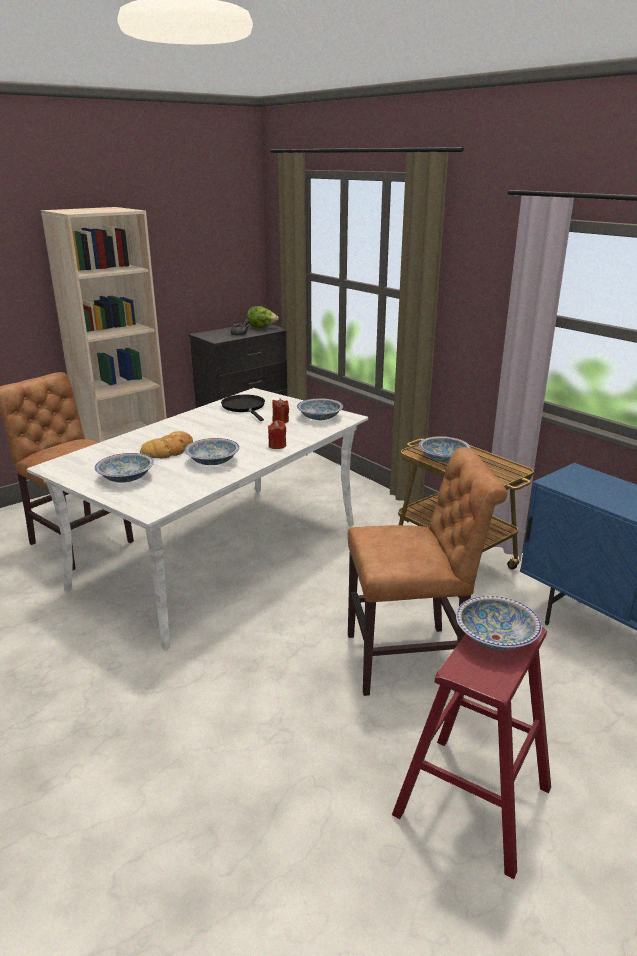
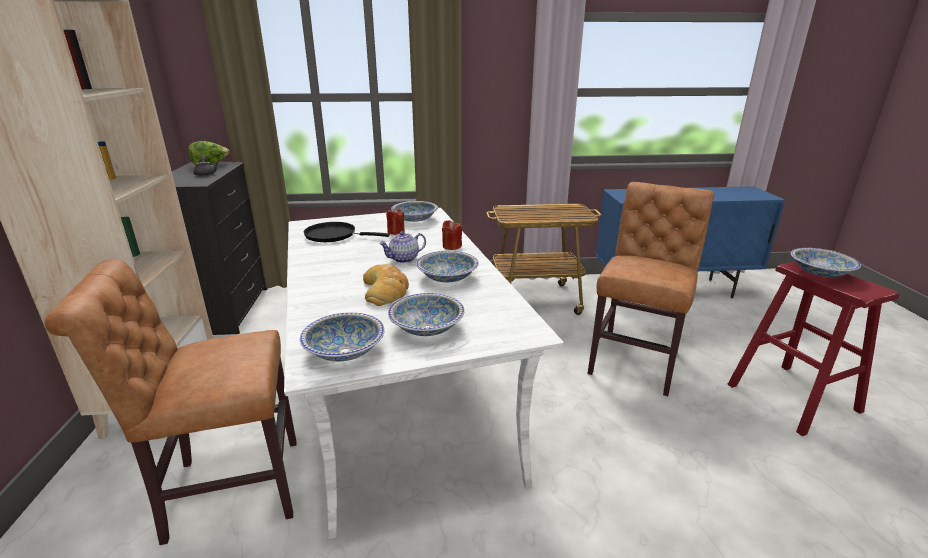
camera: 55 degrees left, 0 degrees up
bowl [419,436,471,462] -> bowl moved to [300,312,385,361]
none -> teapot [379,231,426,263]

